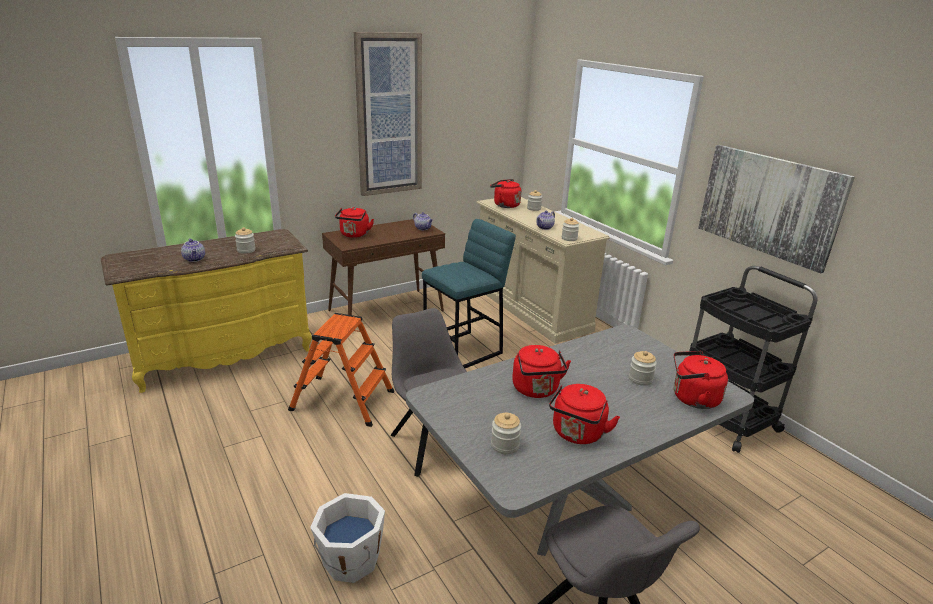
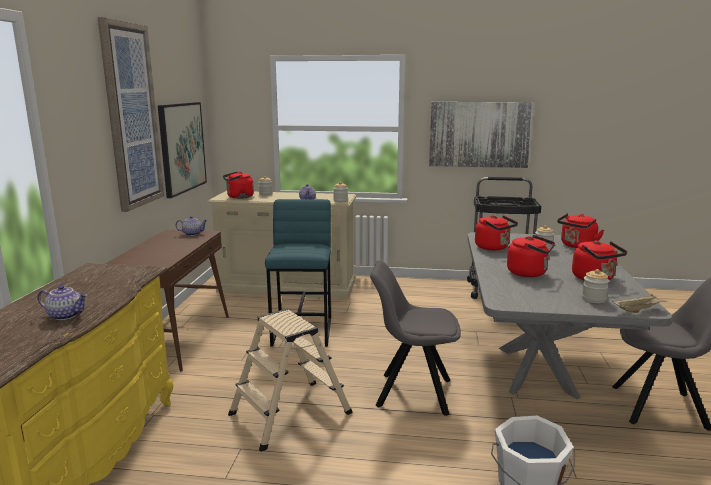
camera: 50 degrees left, 10 degrees down
jar [235,227,256,254] -> none
orange step ladder [288,313,394,427] -> beige step ladder [228,309,353,452]
red kettle [335,207,374,238] -> red kettle moved to [475,215,518,250]
none -> picture [158,102,207,198]
none -> beige tray [612,294,667,313]

